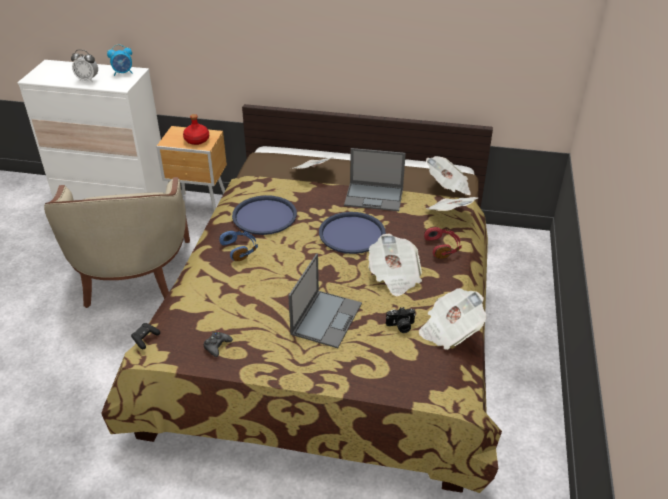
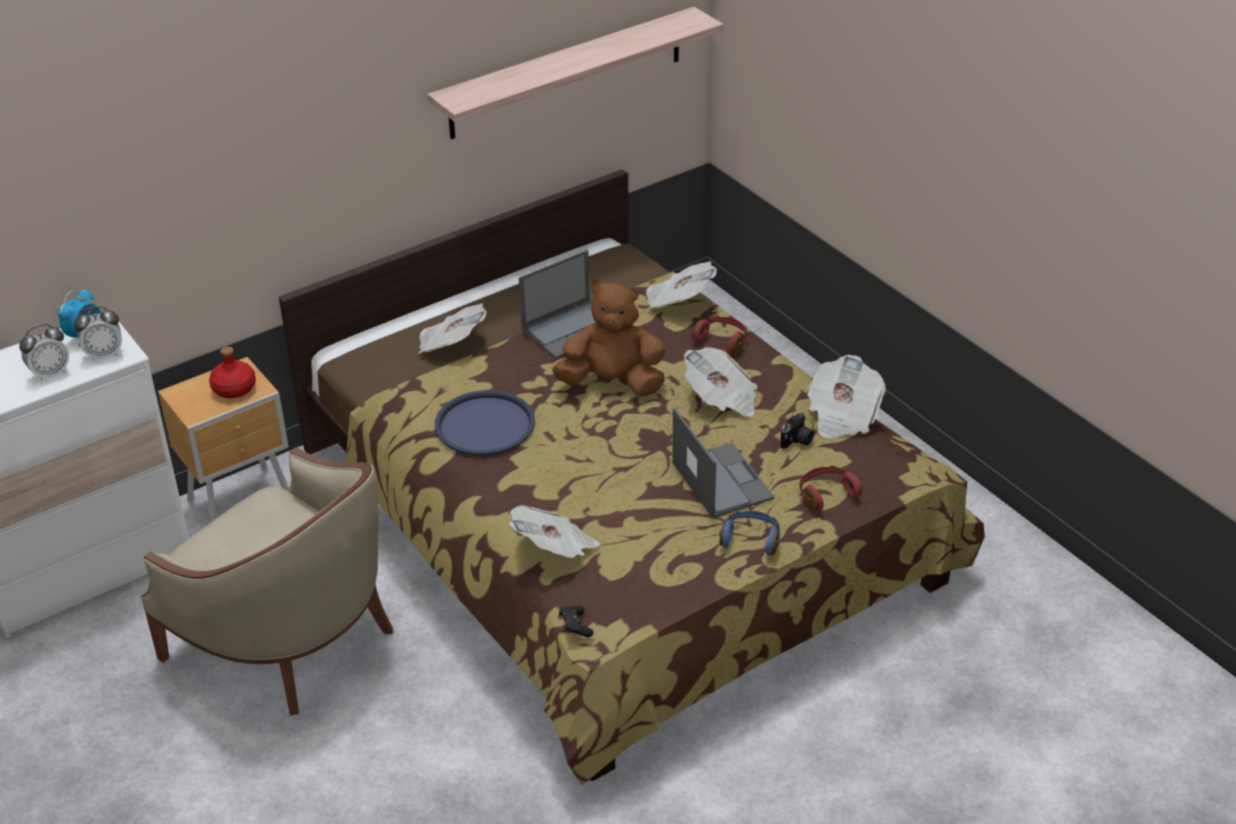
camera: 45 degrees left, 0 degrees up
black game controller [204,331,233,357] -> none
blue headphones [219,230,258,261] -> blue headphones moved to [719,511,780,556]
blue tray [319,212,386,254] -> brown plush toy [552,279,666,396]
newspaper [426,156,471,195] -> newspaper moved to [508,505,600,559]
none -> alarm clock [74,306,122,361]
none -> shelf [428,7,724,139]
none -> red headphones [800,465,862,512]

